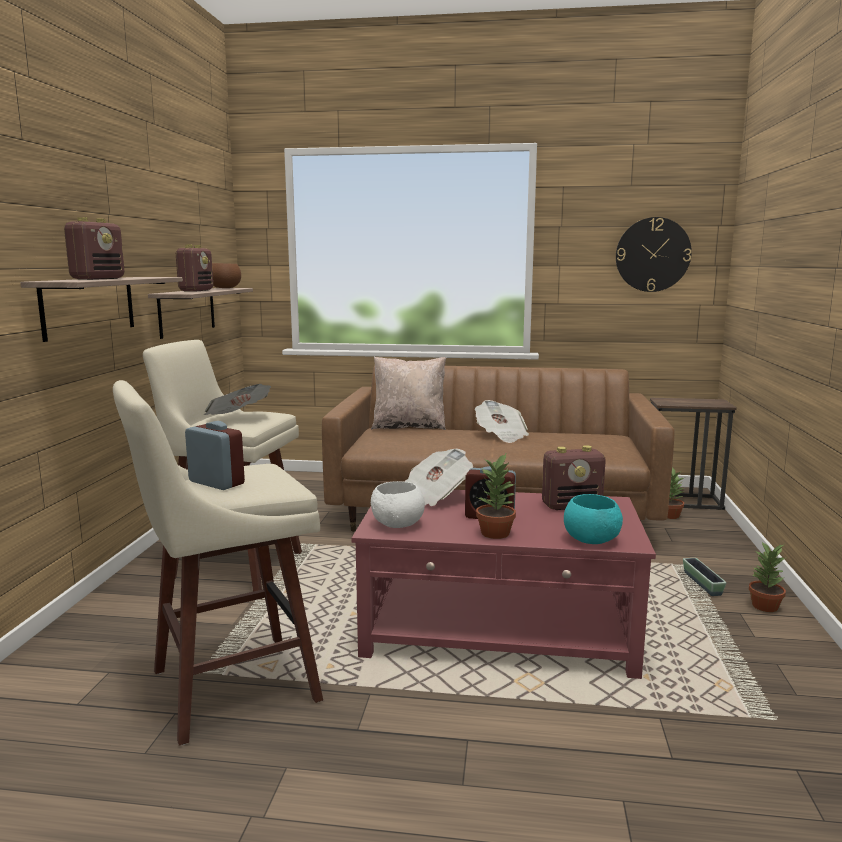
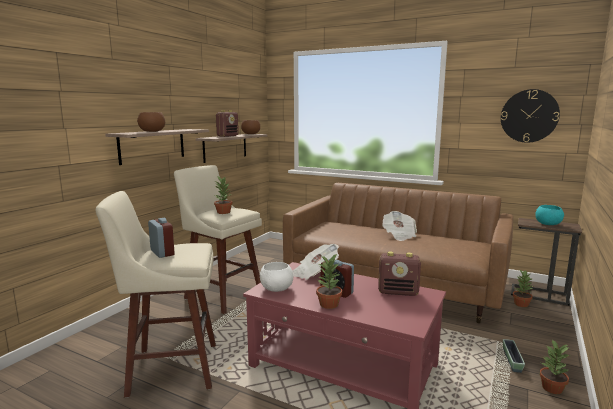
camera: 20 degrees right, 0 degrees up
radio [64,217,124,280] -> brown bowl [137,112,165,132]
newspaper [203,384,271,415] -> potted plant [214,176,232,214]
beige pillow [371,357,446,430] -> none
turquoise bowl [564,494,623,544] -> turquoise bowl moved to [535,205,564,225]

